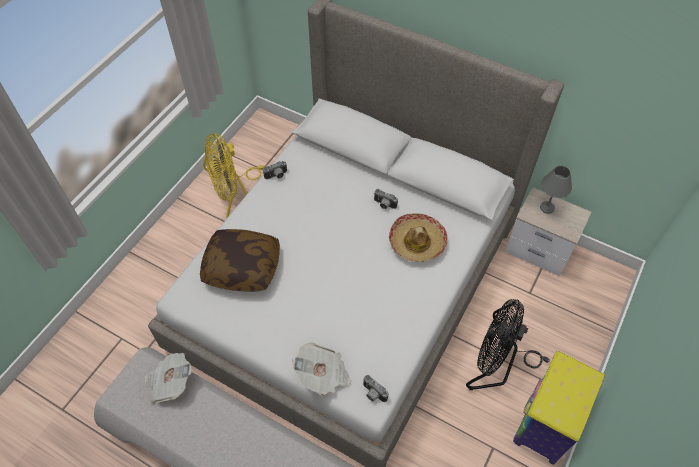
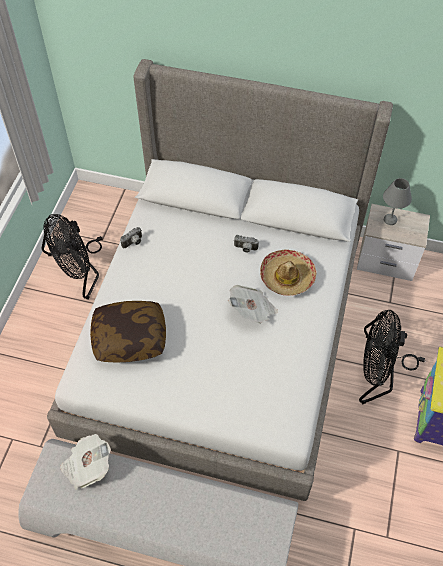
camera: 15 degrees left, 0 degrees up
yellow fan [203,133,264,218] -> black fan [42,214,102,300]
newspaper [292,342,351,395] -> newspaper moved to [228,285,278,324]
camera [363,375,389,402] -> none

